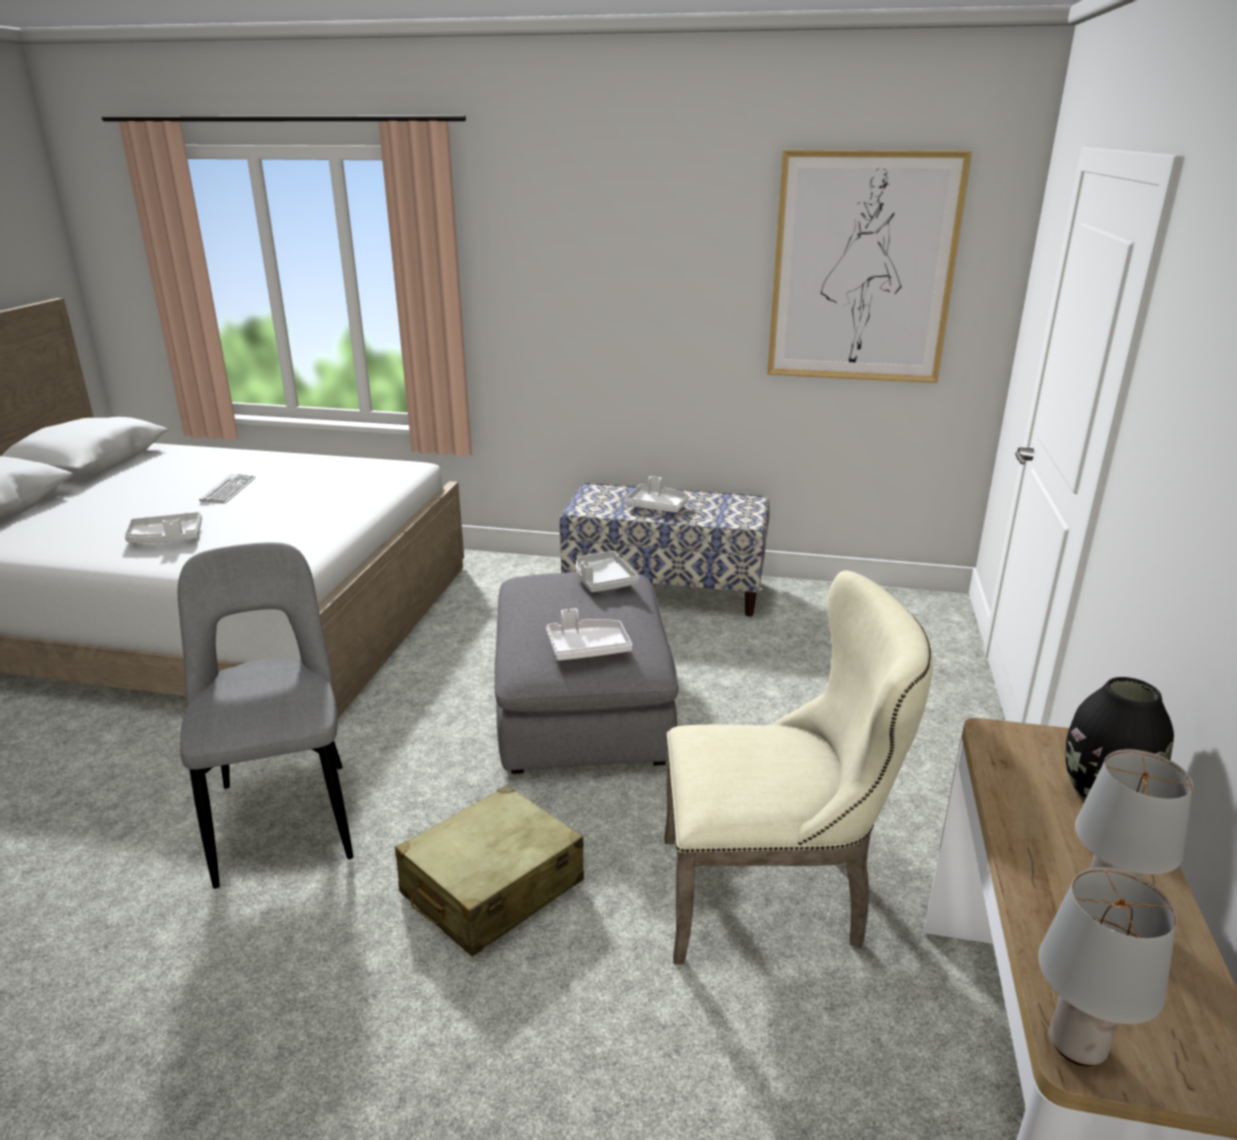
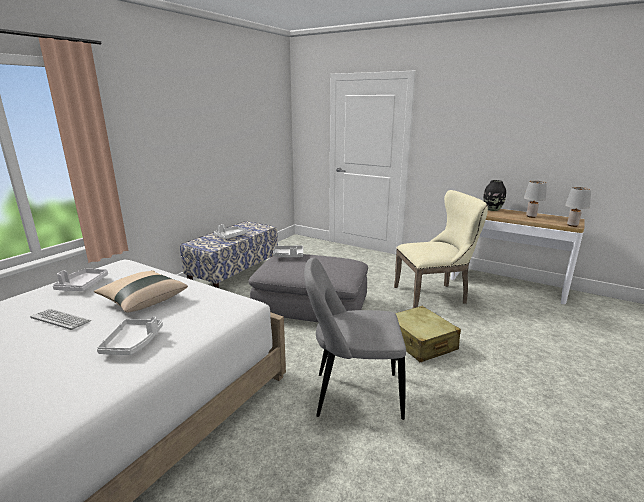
camera: 70 degrees left, 5 degrees down
white tray [546,608,632,661] -> white tray moved to [53,269,108,291]
beige chair [664,571,933,965] -> beige chair turned 60 degrees clockwise [394,190,488,308]
picture [767,150,972,383] -> none
none -> beige pillow [94,270,188,313]

